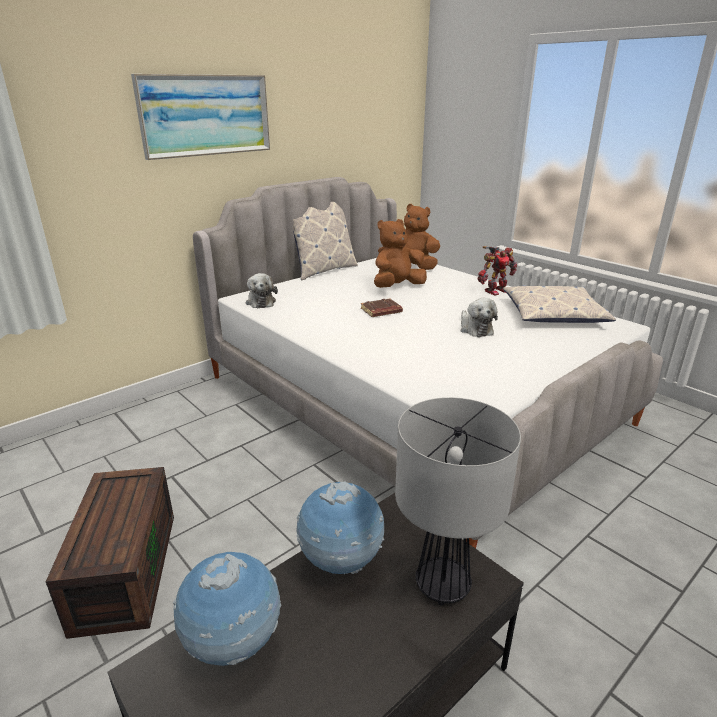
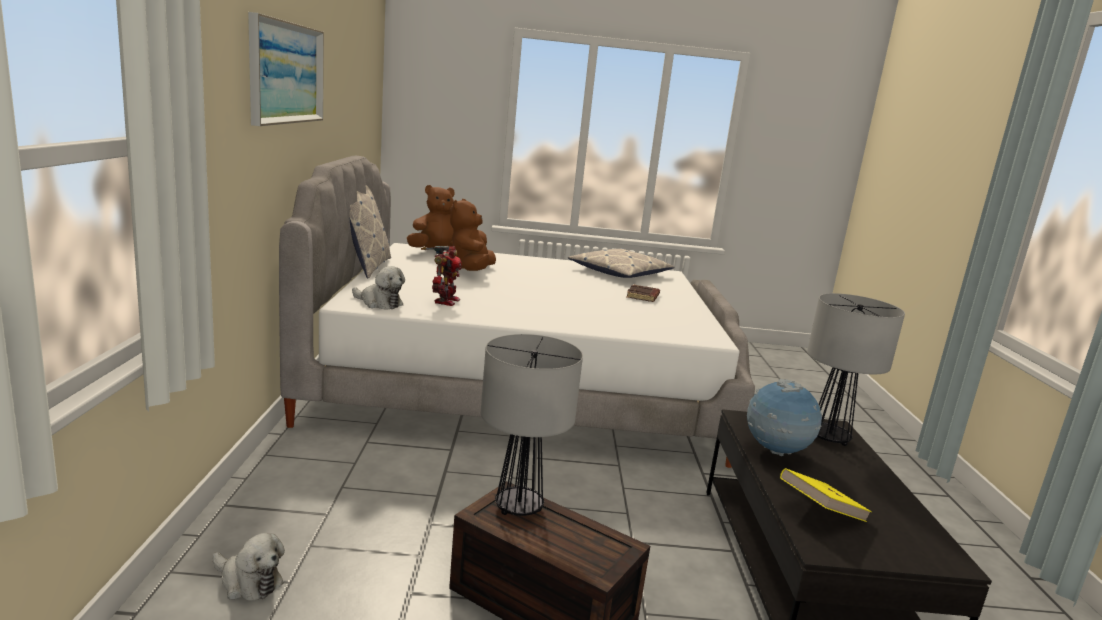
camera: 50 degrees left, 10 degrees down
globe [173,552,281,666] -> yellow book [780,468,872,522]
brown book [361,298,403,317] -> brown book moved to [626,284,660,302]
plush toy [461,298,498,337] -> plush toy moved to [212,533,285,601]
toy robot [478,246,517,296] -> toy robot moved to [421,246,462,306]
none -> table lamp [481,334,583,516]

